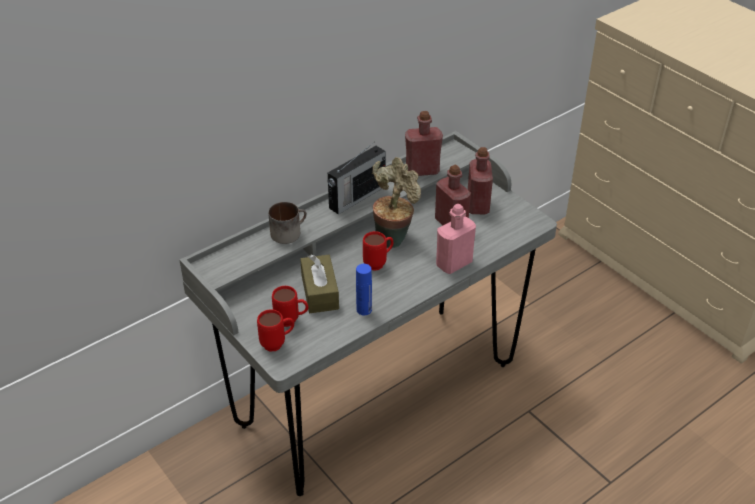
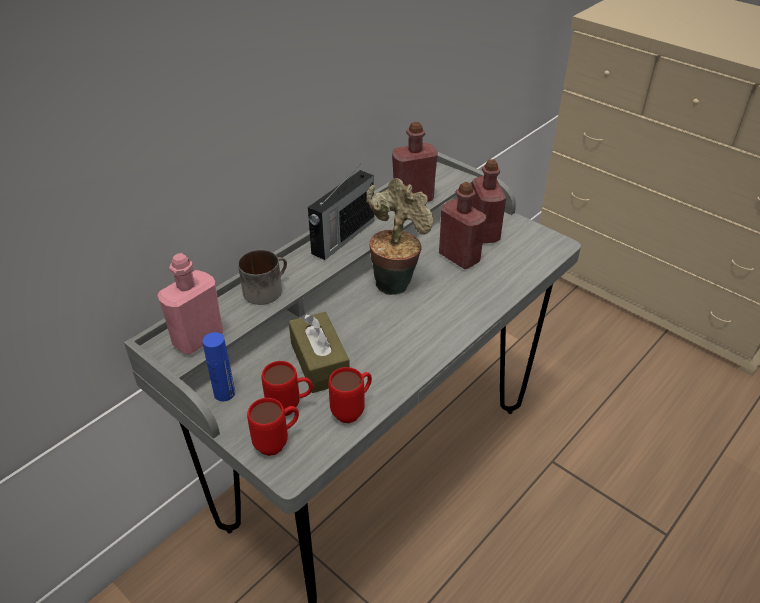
camera: 10 degrees left, 0 degrees up
blue bottle [356,264,372,315] -> blue bottle moved to [203,332,235,401]
red mug [363,231,393,271] -> red mug moved to [328,367,372,423]
pink bottle [436,204,476,274] -> pink bottle moved to [158,253,223,354]

